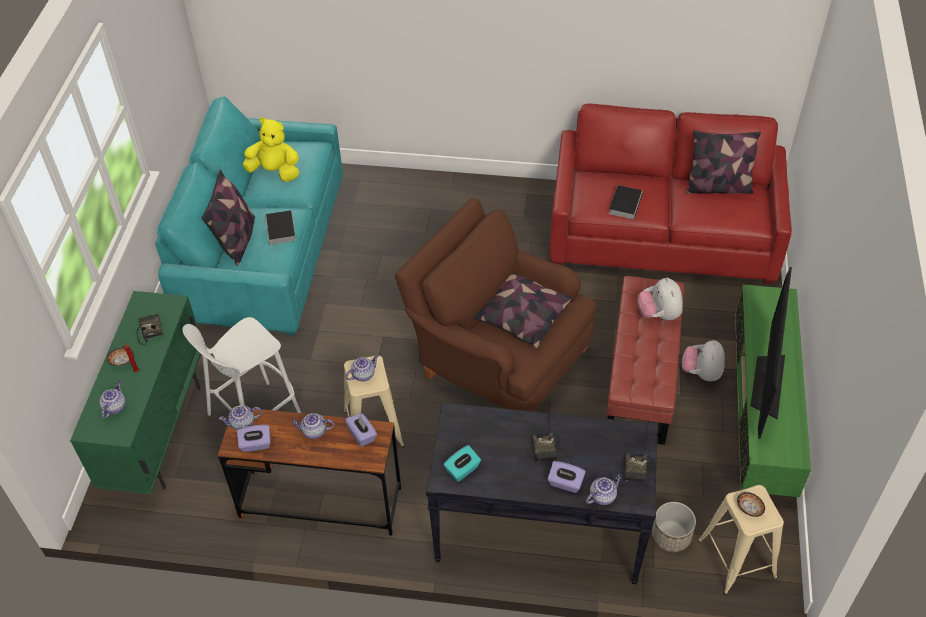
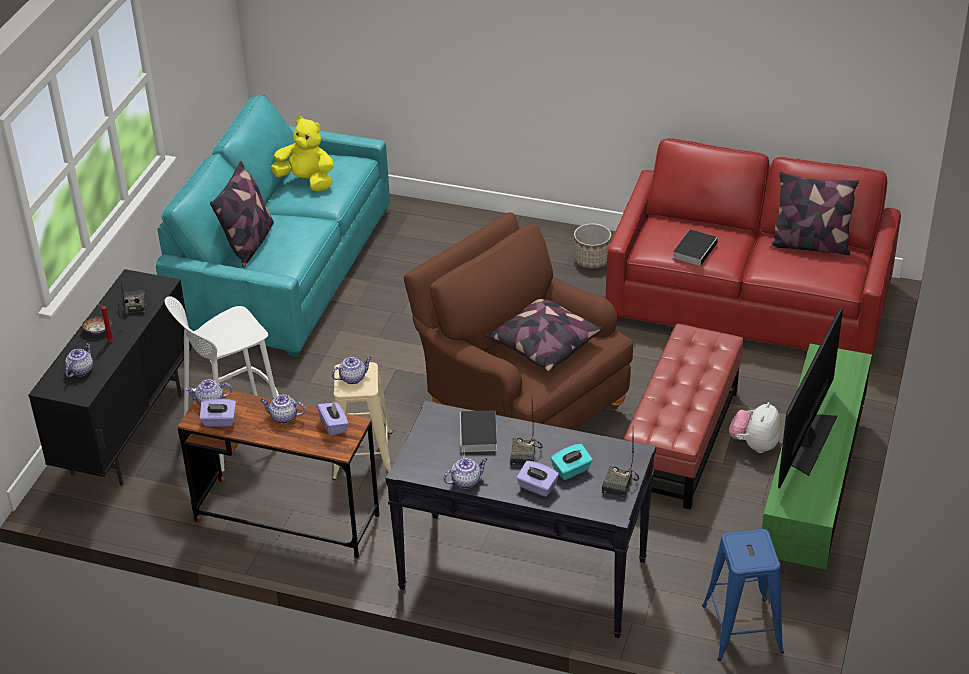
camera: 10 degrees right, 10 degrees down
green cabinet [70,291,201,494] -> black cabinet [28,269,192,486]
book [265,210,296,249] -> book moved to [460,410,497,458]
turquoise tissue box [443,445,481,482] -> turquoise tissue box moved to [551,444,593,480]
teapot [586,474,622,505] -> teapot moved to [443,458,488,489]
plush toy [637,277,683,320] -> none
planter [652,502,696,552] -> planter moved to [574,223,611,268]
beige stool [698,485,784,595] -> blue stool [702,529,784,661]
bowl [737,492,765,517] -> none

